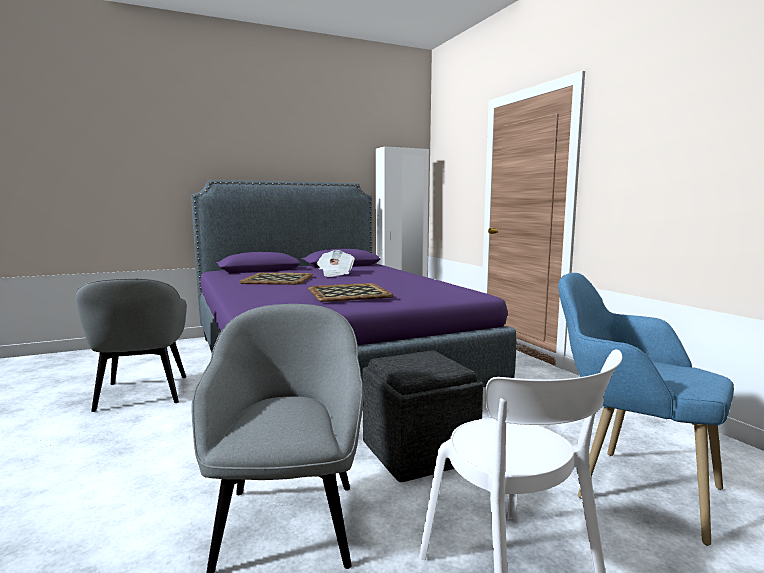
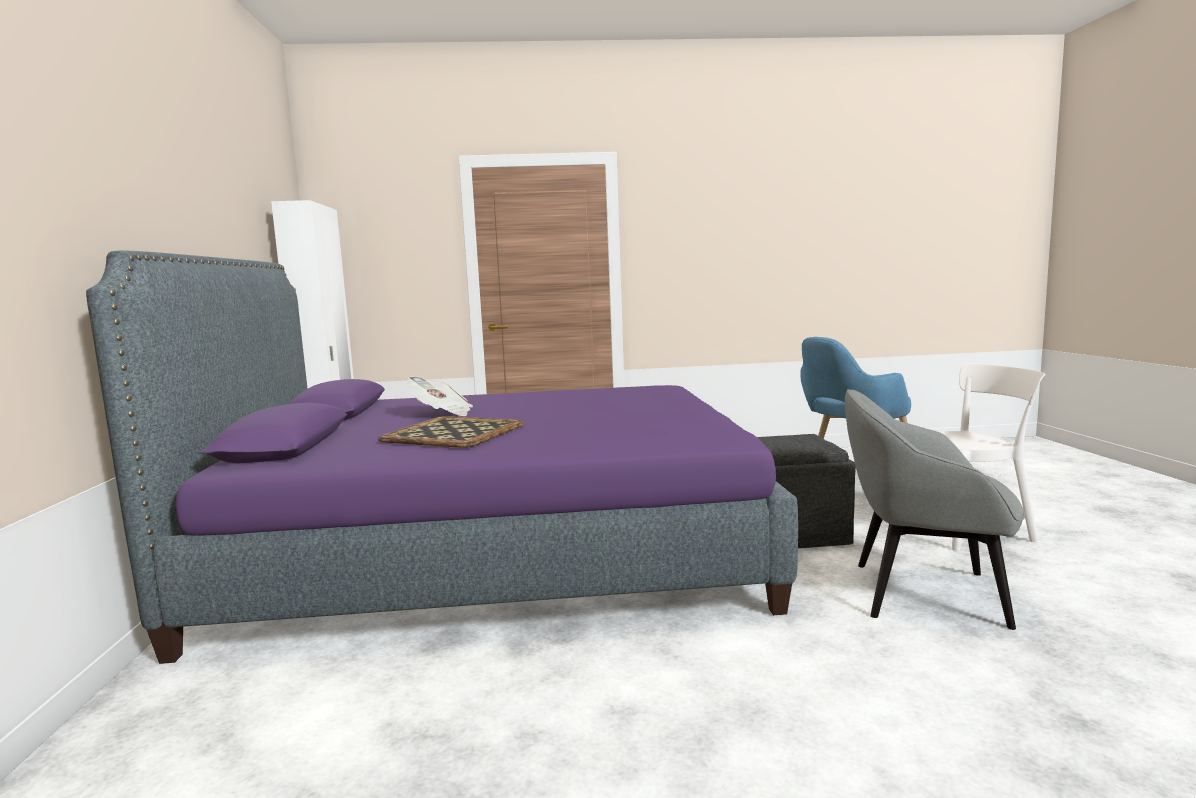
camera: 70 degrees left, 0 degrees up
grey armchair [76,278,187,412] -> none
tray [308,283,394,302] -> none

